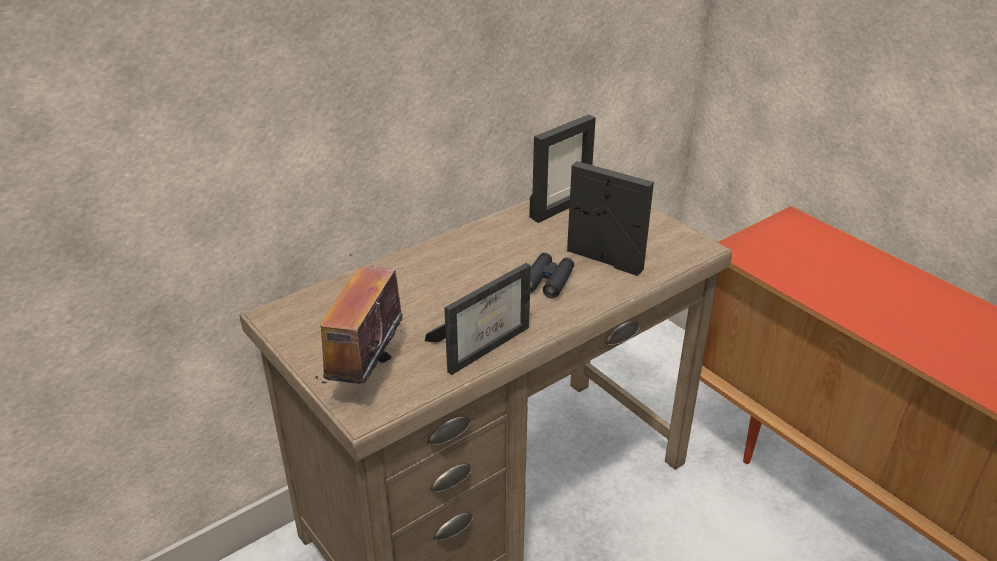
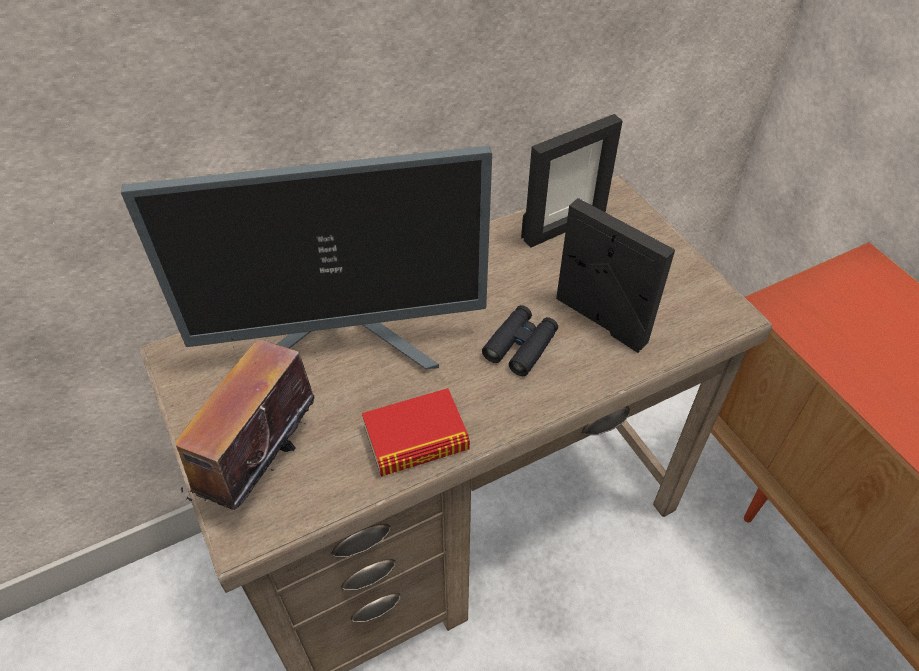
camera: 10 degrees right, 15 degrees up
picture frame [425,263,531,375] -> book [362,388,470,476]
none -> monitor [121,146,492,370]

